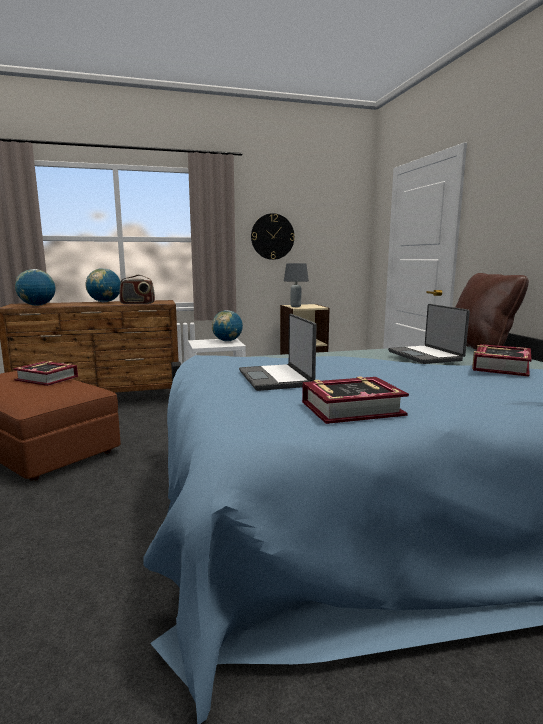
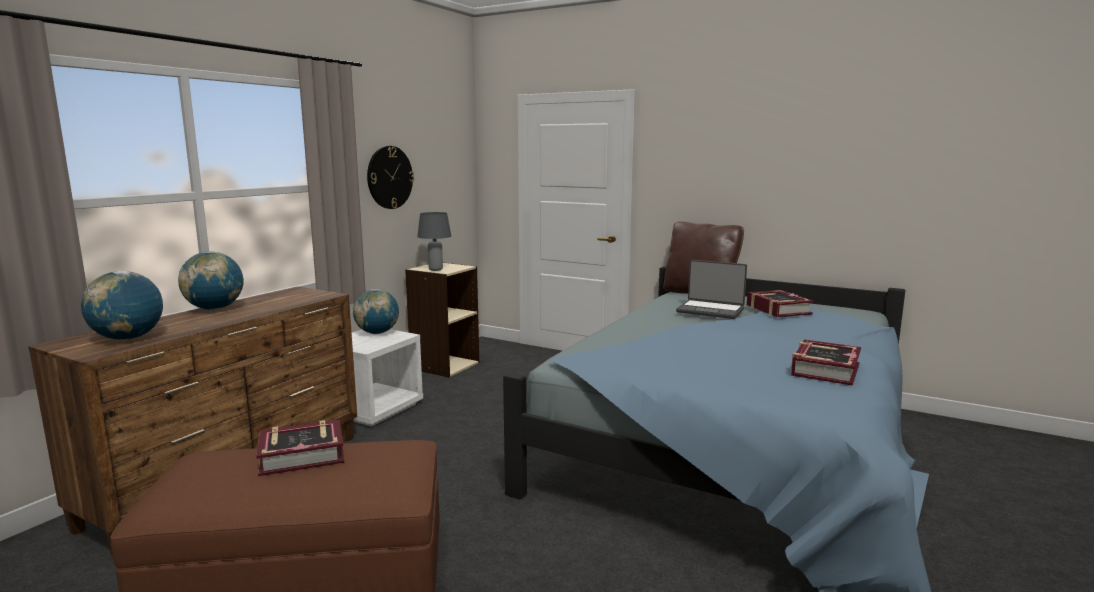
camera: 45 degrees left, 0 degrees up
radio [120,275,155,304] -> none
laptop [239,314,317,391] -> none

